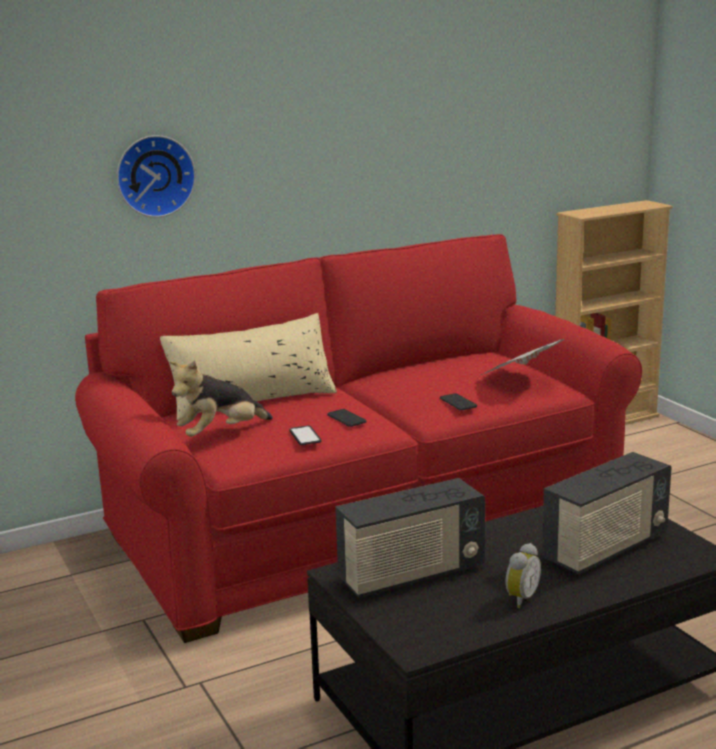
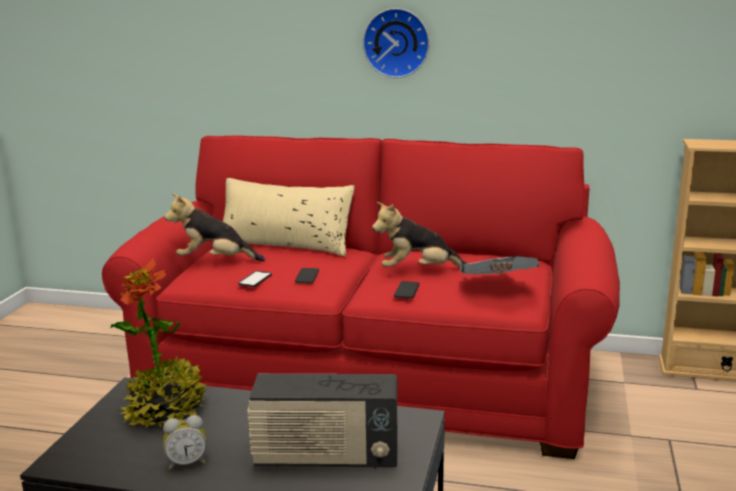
camera: 40 degrees right, 0 degrees up
wall clock [117,135,196,218] -> wall clock moved to [363,8,430,78]
radio [335,478,485,598] -> potted plant [110,258,207,428]
none -> plush toy [372,202,468,267]

